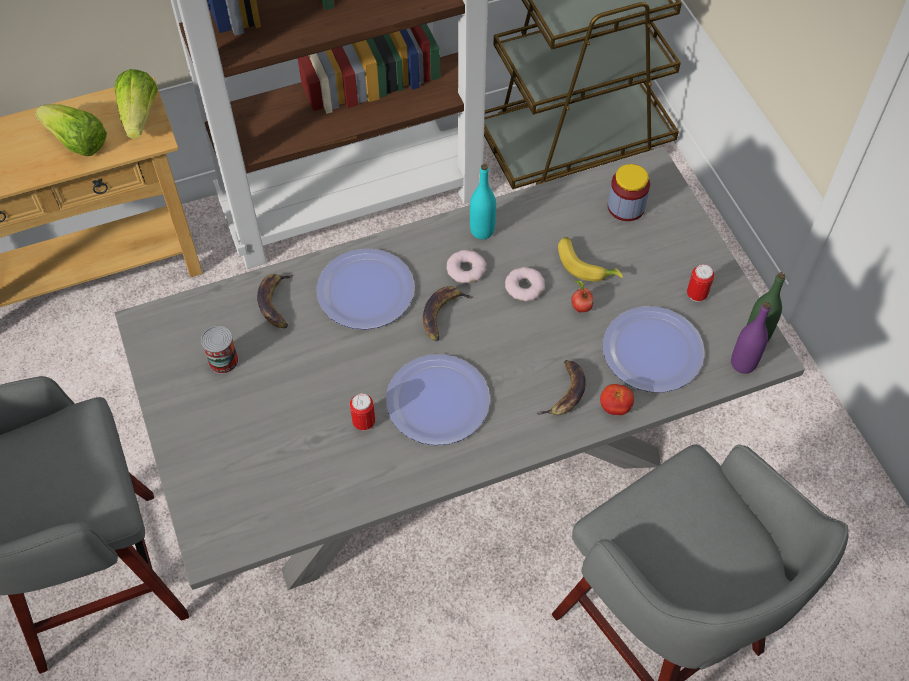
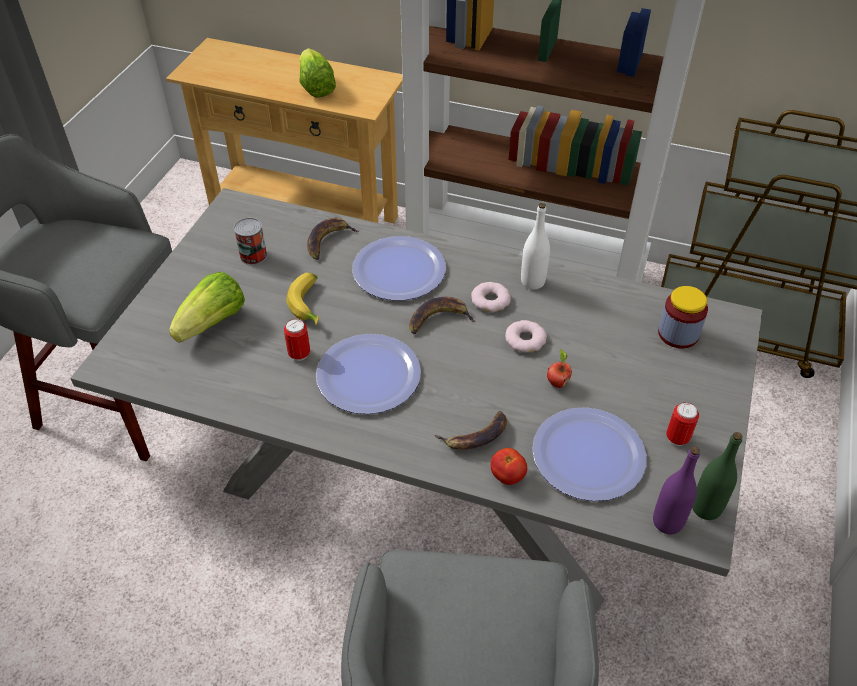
camera: 40 degrees right, 10 degrees down
lettuce [114,69,158,139] -> lettuce moved to [169,272,245,343]
turquoise bottle [470,164,496,239] -> white bottle [521,203,550,290]
banana [558,237,623,281] -> banana moved to [286,273,319,326]

